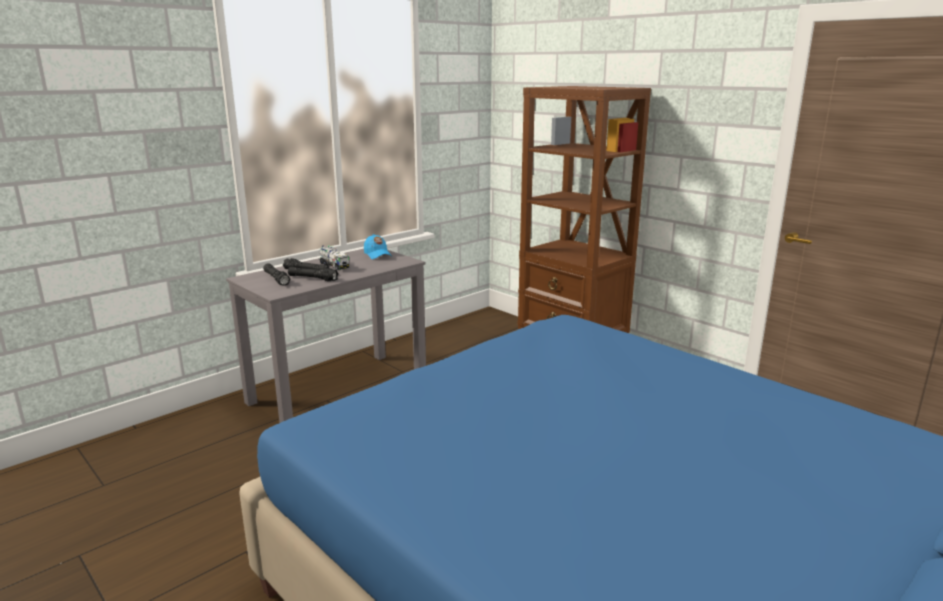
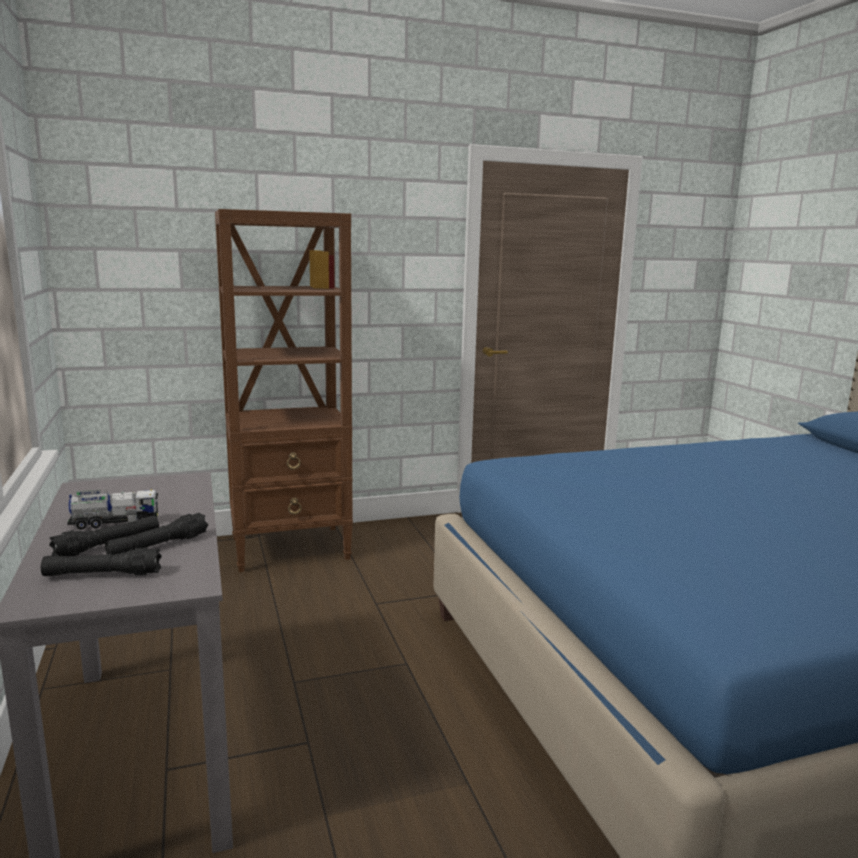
camera: 65 degrees left, 5 degrees down
blue cap [364,234,392,259] -> none

